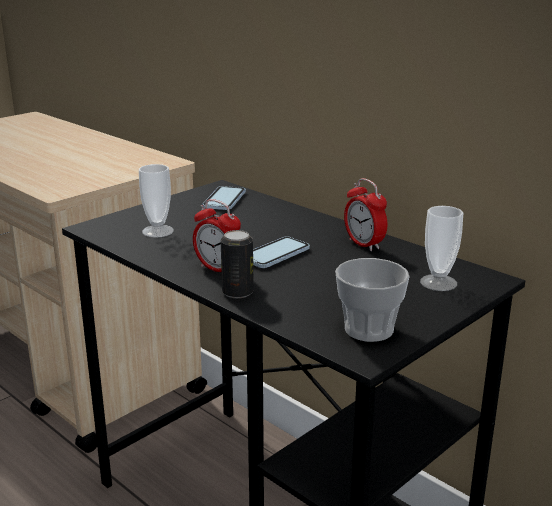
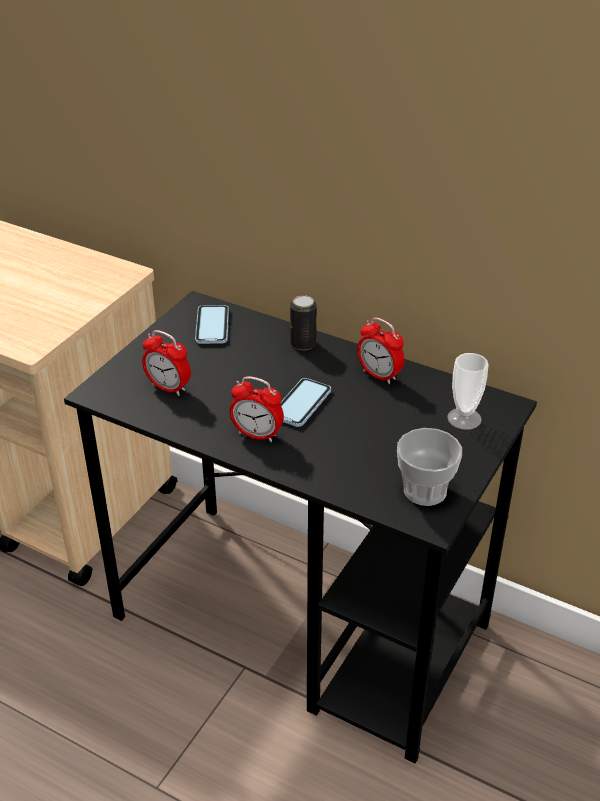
camera: 15 degrees left, 15 degrees up
cup [139,164,174,238] -> alarm clock [142,330,191,396]
can [221,230,254,298] -> can moved to [290,295,317,350]

